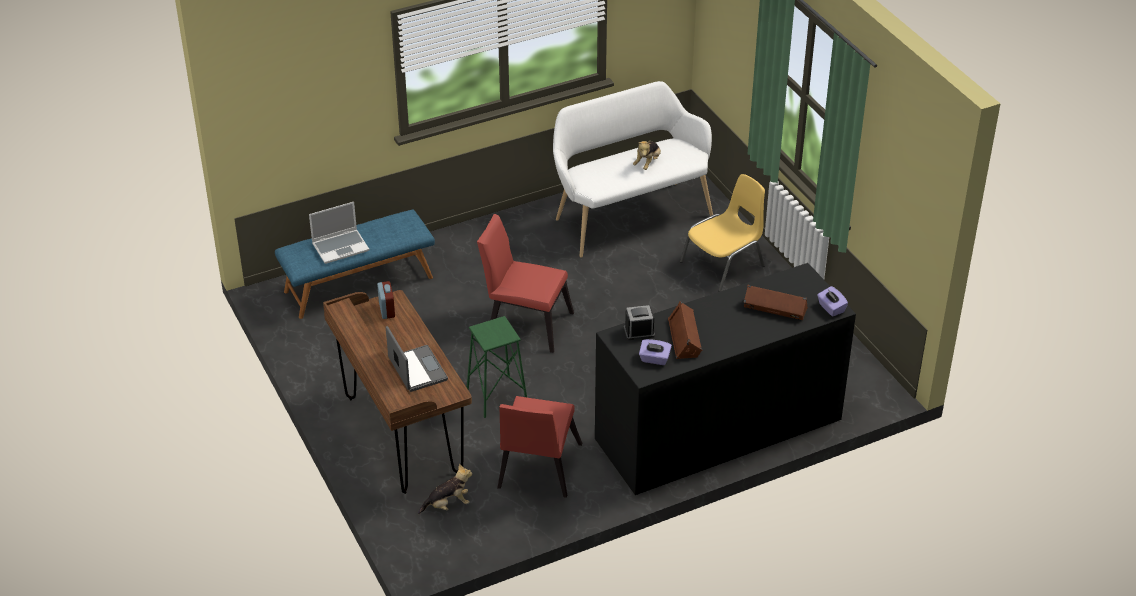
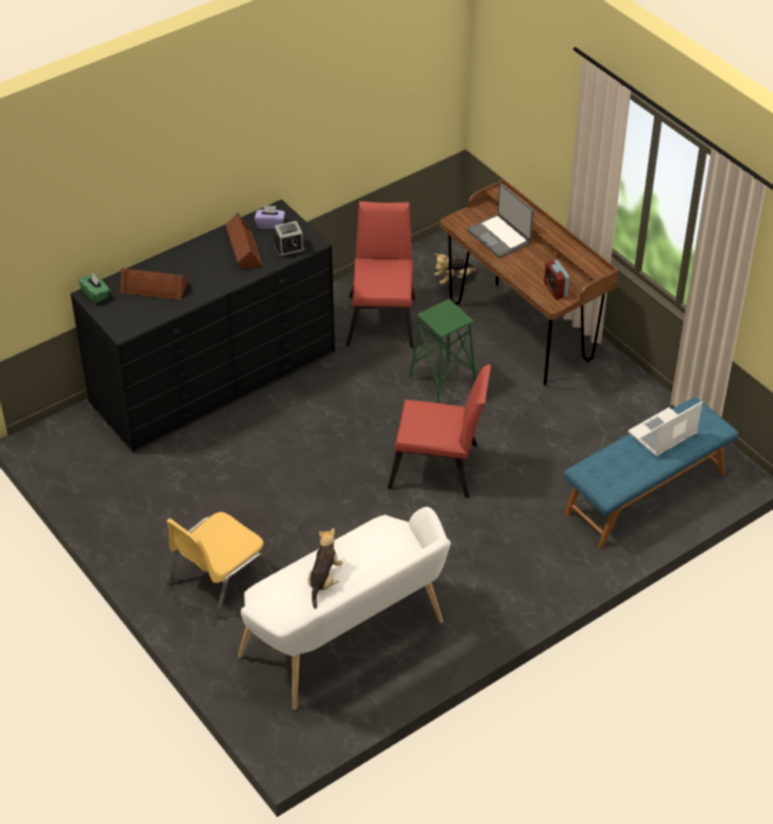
camera: 170 degrees right, 5 degrees up
purple tissue box [817,286,848,316] -> green tissue box [78,274,110,304]

